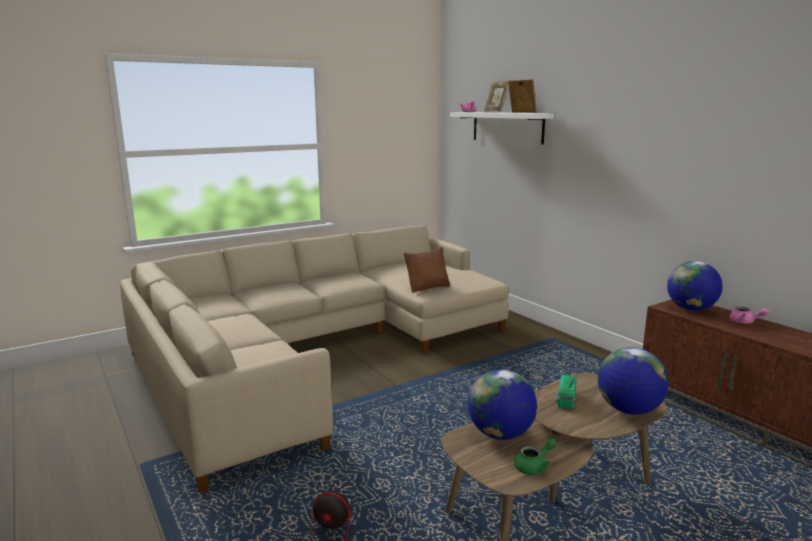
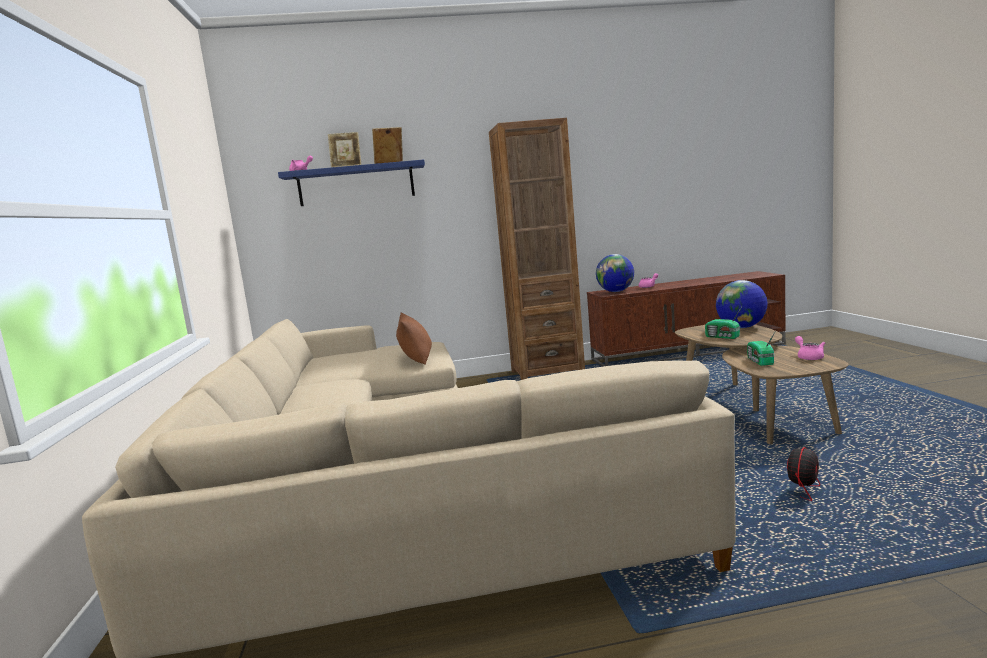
camera: 65 degrees left, 5 degrees down
white shelf [450,112,554,144] -> blue shelf [278,160,425,206]
globe [468,369,537,440] -> radio [747,332,775,366]
green teapot [514,438,557,475] -> pink teapot [795,336,825,360]
none -> brown bookcase [489,118,585,380]

